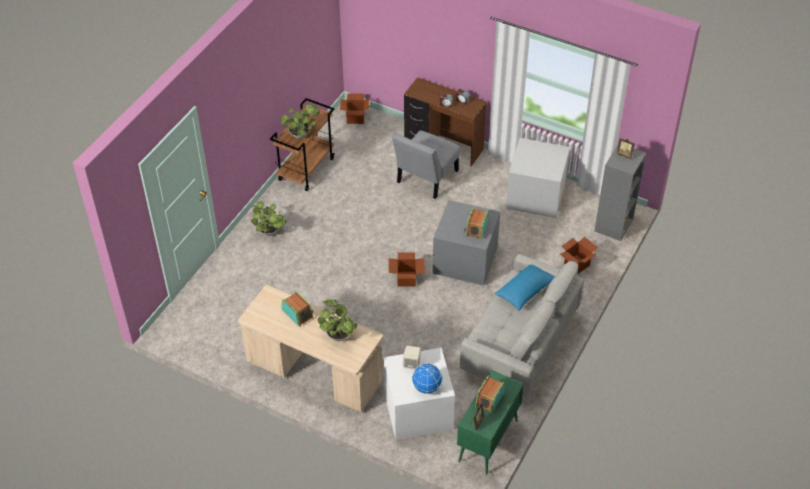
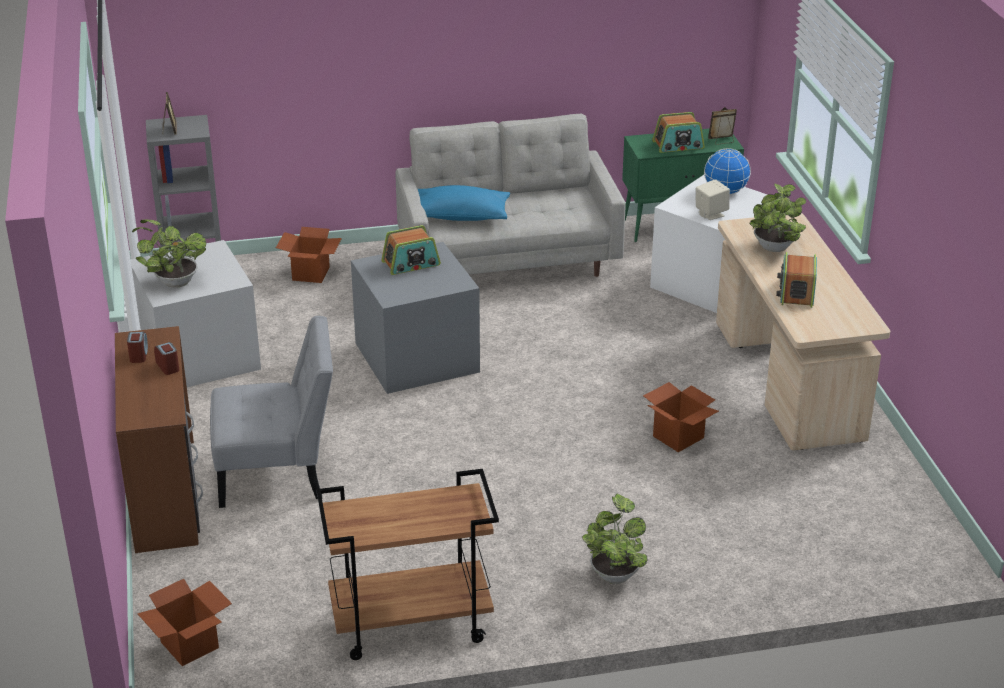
camera: 130 degrees left, 15 degrees down
potted plant [281,104,320,139] -> potted plant moved to [132,219,206,288]
cardboard box [389,252,425,287] -> cardboard box moved to [643,382,719,452]

